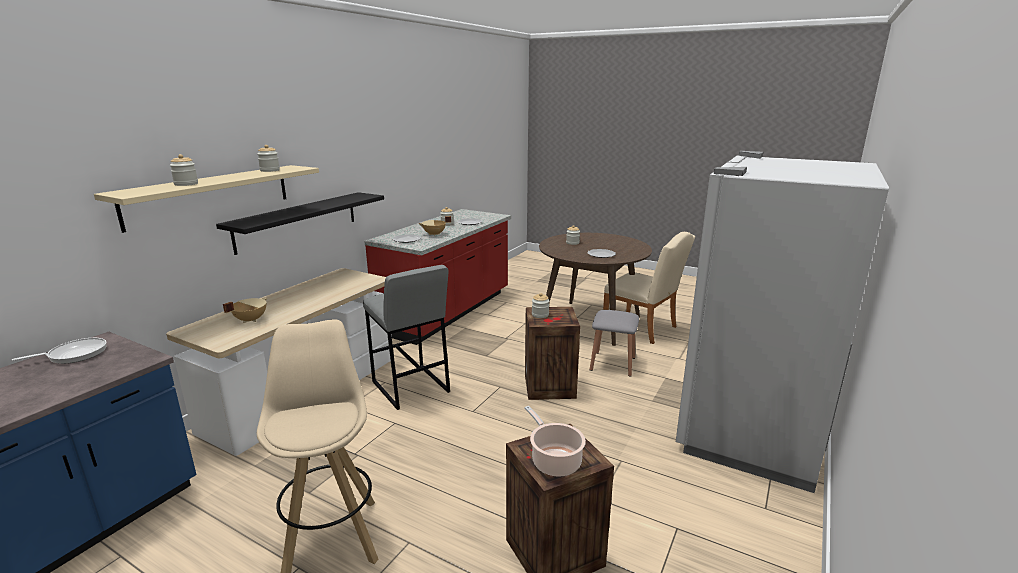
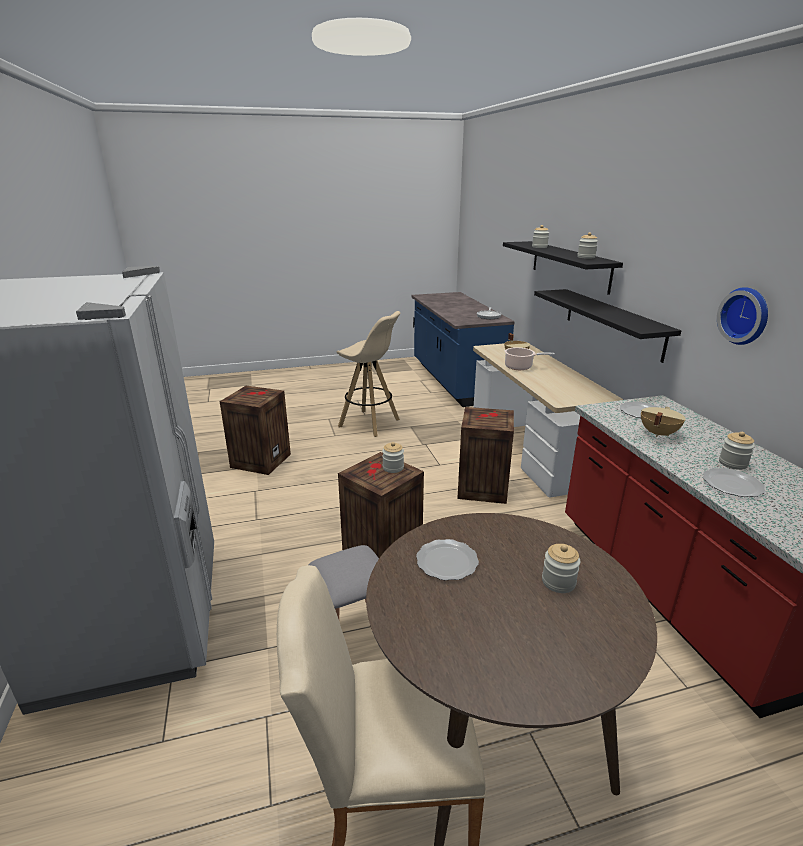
camera: 135 degrees right, 5 degrees up
beige shelf [94,165,319,233] -> black shelf [503,241,623,295]
grey stool [363,265,450,410] -> crate [457,407,514,504]
cooking pot [524,406,586,476] -> cooking pot moved to [505,347,555,370]
none -> wall clock [717,287,768,345]

